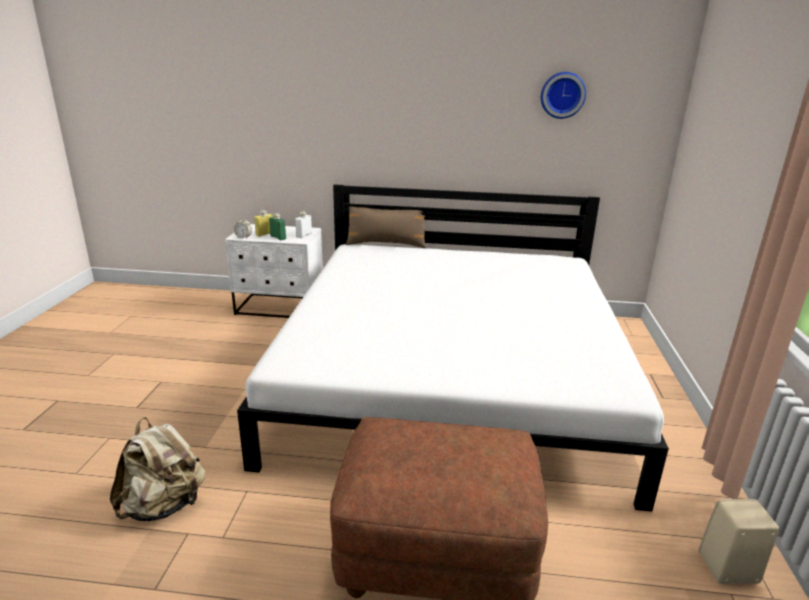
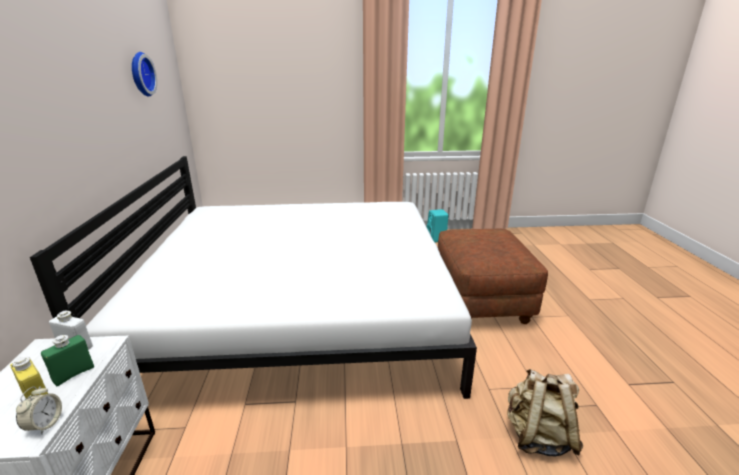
camera: 100 degrees left, 0 degrees up
brown pillow [346,207,428,248] -> none
beige speaker [699,499,780,584] -> turquoise speaker [427,209,448,242]

